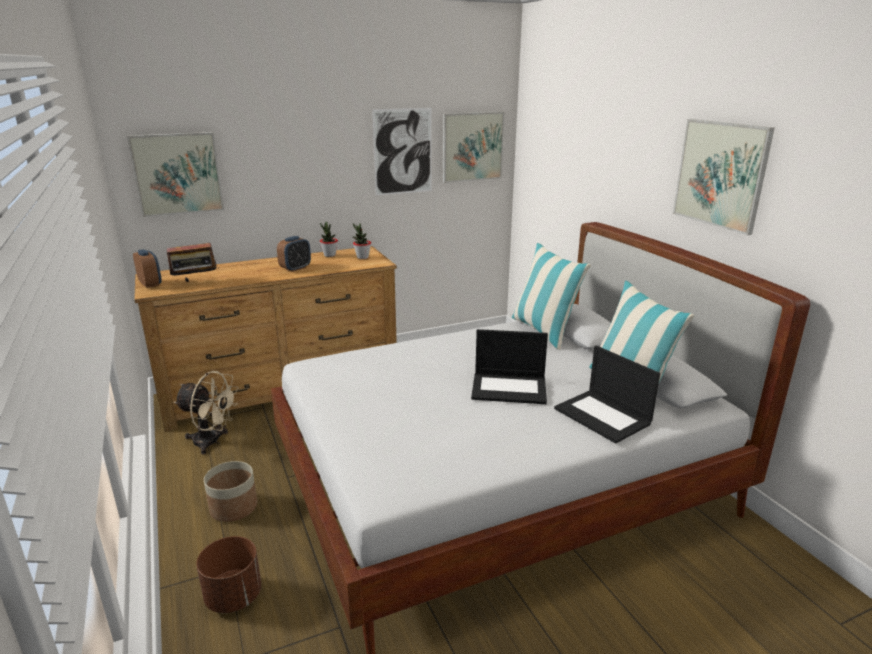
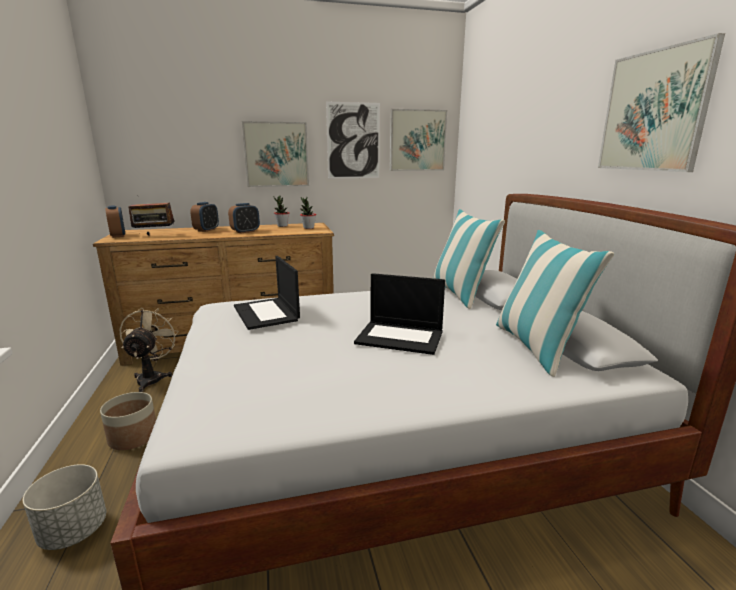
camera: 10 degrees right, 5 degrees down
picture [127,132,224,217] -> picture moved to [242,121,309,187]
beige fan [174,371,239,455] -> beige fan turned 120 degrees counterclockwise [119,308,179,392]
brown planter [196,536,261,613] -> grey planter [23,464,106,550]
laptop [554,346,660,443] -> laptop moved to [234,256,300,330]
none -> alarm clock [190,202,219,232]

